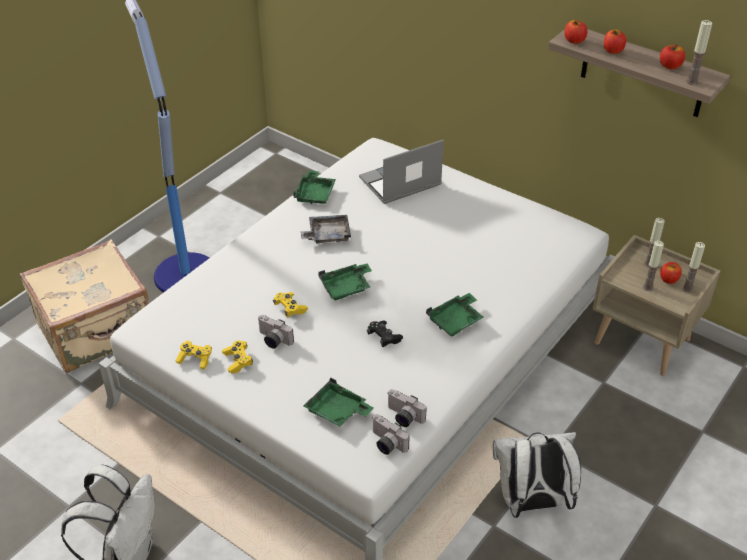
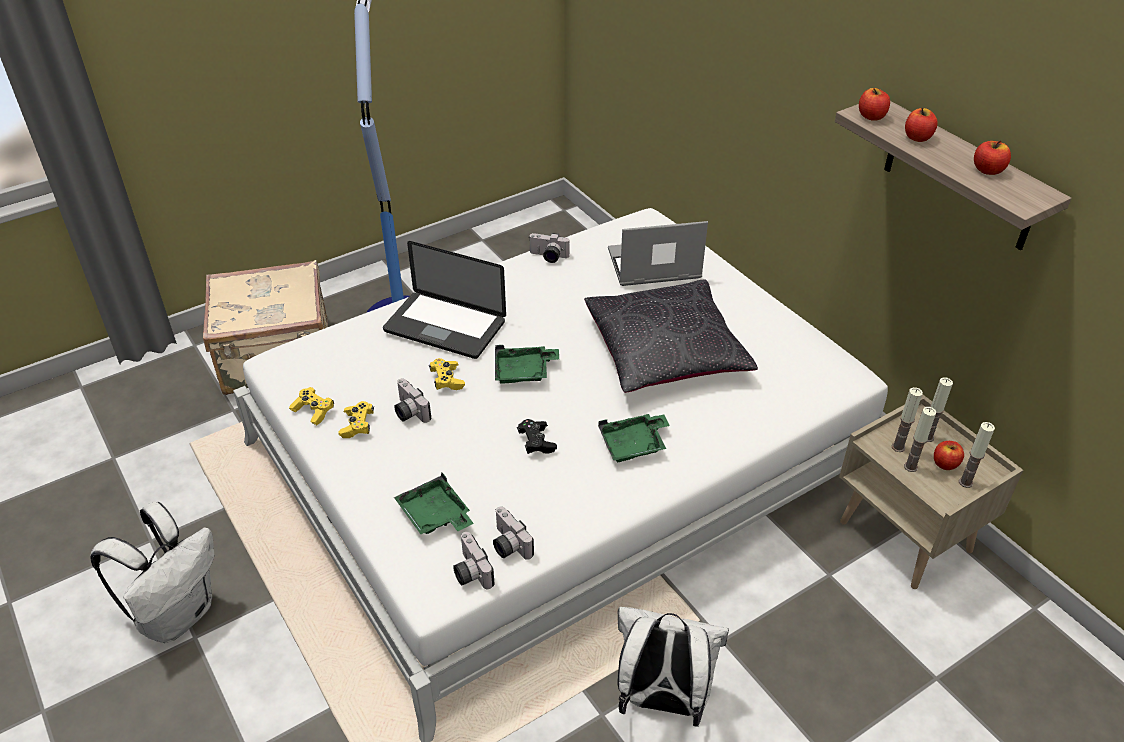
camera: 20 degrees right, 0 degrees up
green tray [293,170,336,204] -> camera [529,233,570,263]
grey tray [301,215,351,243] -> none
candle [686,20,712,85] -> candle moved to [892,387,923,452]
none -> laptop [383,241,506,359]
none -> black pillow [584,279,758,393]

